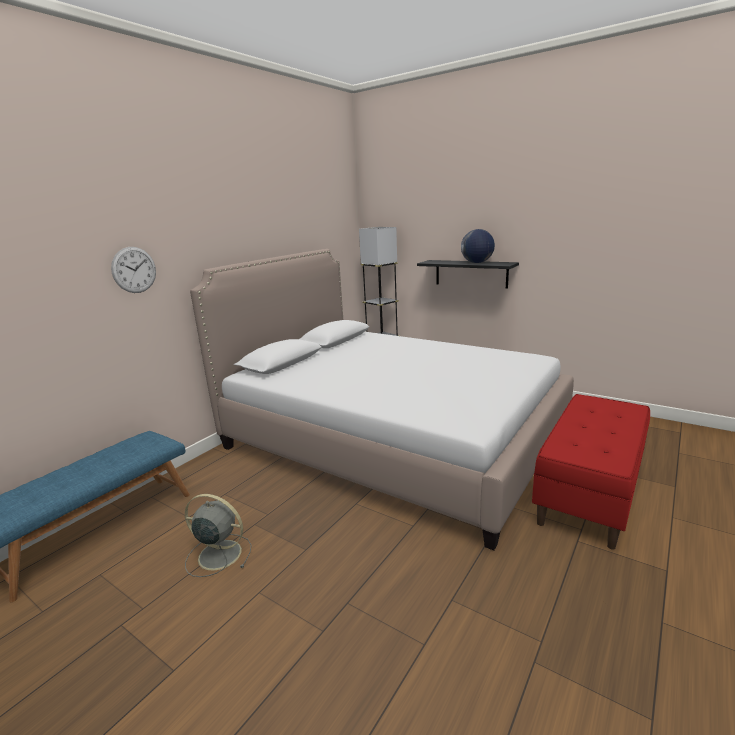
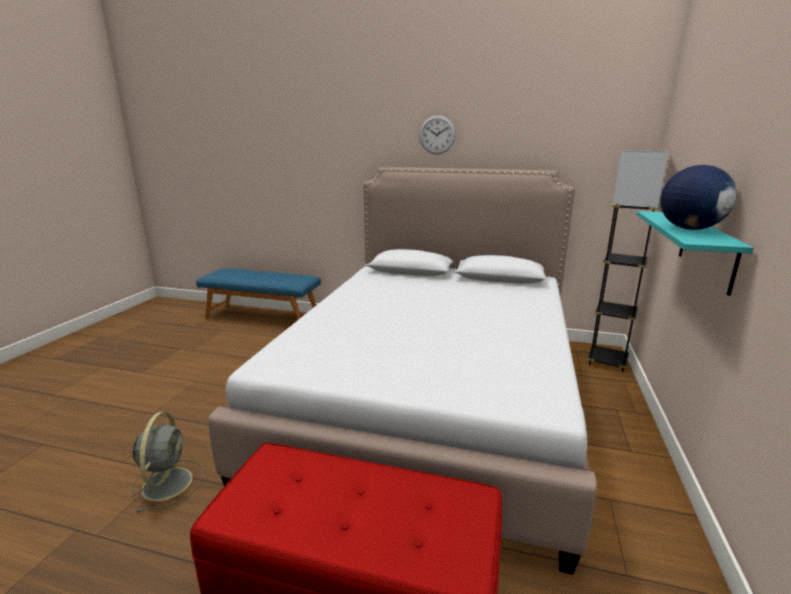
camera: 70 degrees right, 0 degrees up
wall clock [111,247,156,293] -> wall clock moved to [419,115,456,154]
grey fan [185,494,252,577] -> grey fan moved to [132,412,203,512]
black shelf [417,260,519,288] -> turquoise shelf [637,211,754,296]

